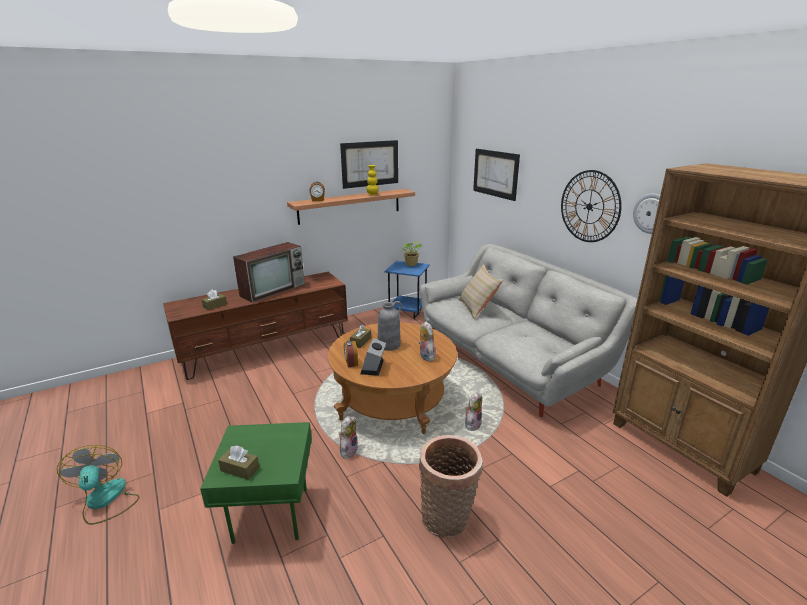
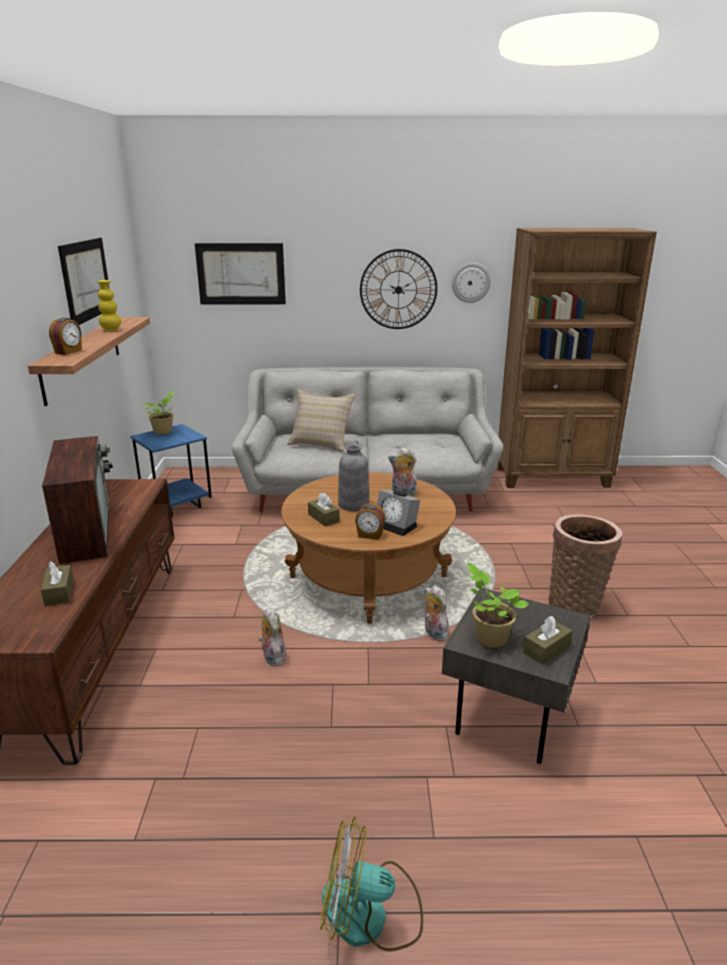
camera: 60 degrees left, 0 degrees up
green side table [200,422,312,544] -> grey side table [442,588,591,764]
plush toy [465,392,482,431] -> plush toy moved to [258,607,286,666]
none -> potted plant [467,563,529,647]

